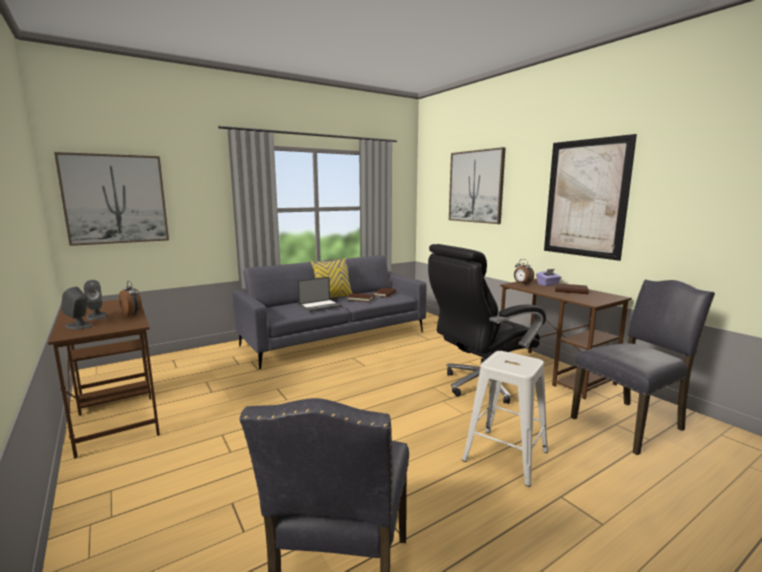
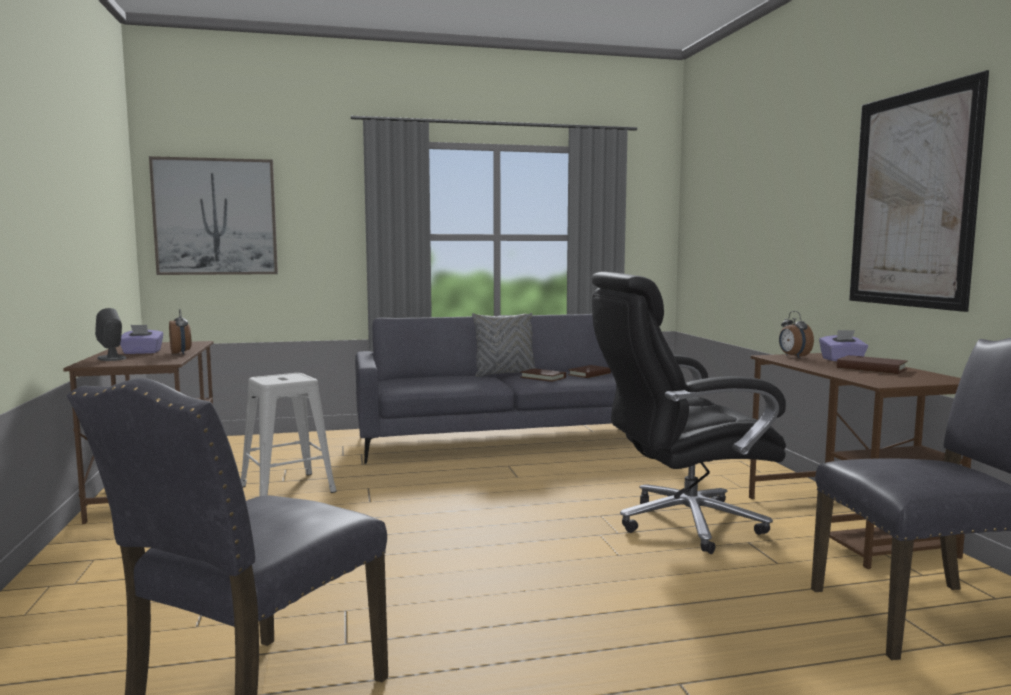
camera: 20 degrees right, 5 degrees down
grey speaker [83,280,107,320] -> purple tissue box [120,325,163,354]
laptop [297,277,342,312] -> none
yellow pillow [311,258,352,298] -> grey pillow [472,313,536,377]
picture [449,147,506,224] -> none
white stool [462,351,549,487] -> white stool moved to [241,373,337,496]

